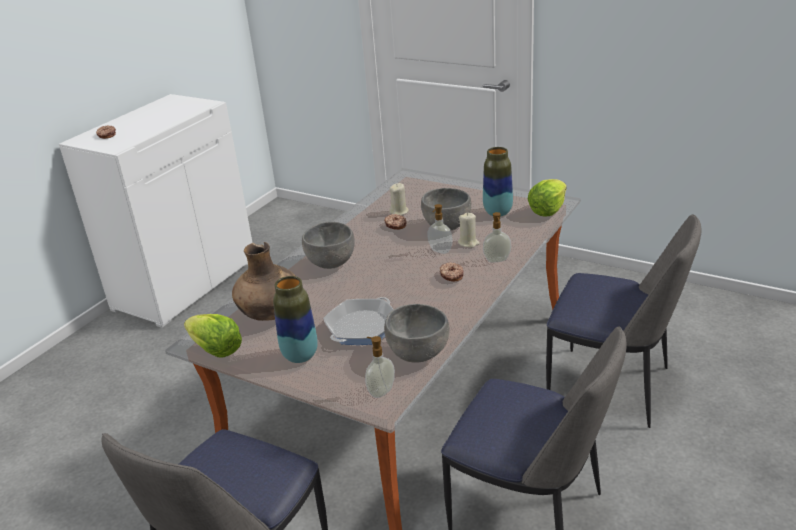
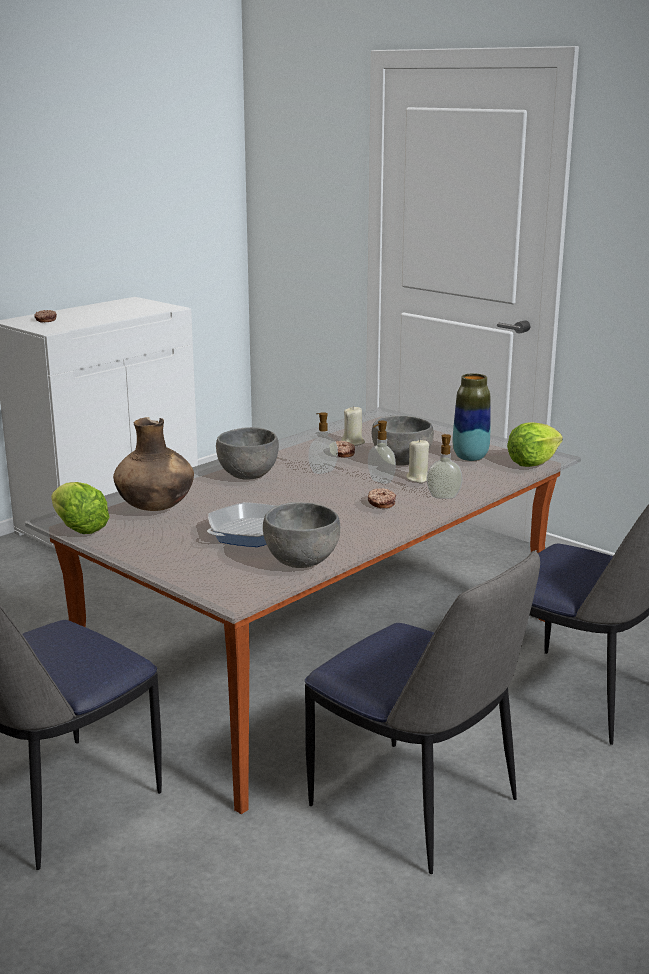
camera: 10 degrees right, 10 degrees down
vase [273,276,318,363] -> none
soap dispenser [365,336,395,398] -> soap dispenser moved to [308,412,338,474]

